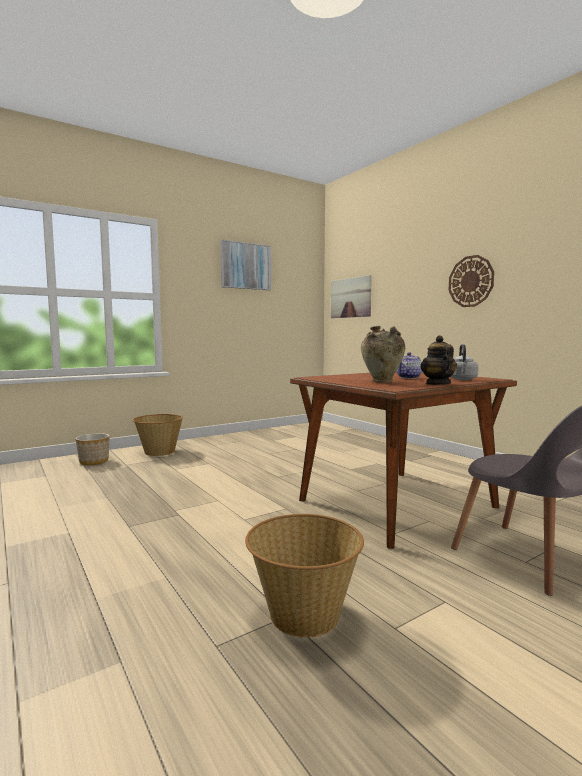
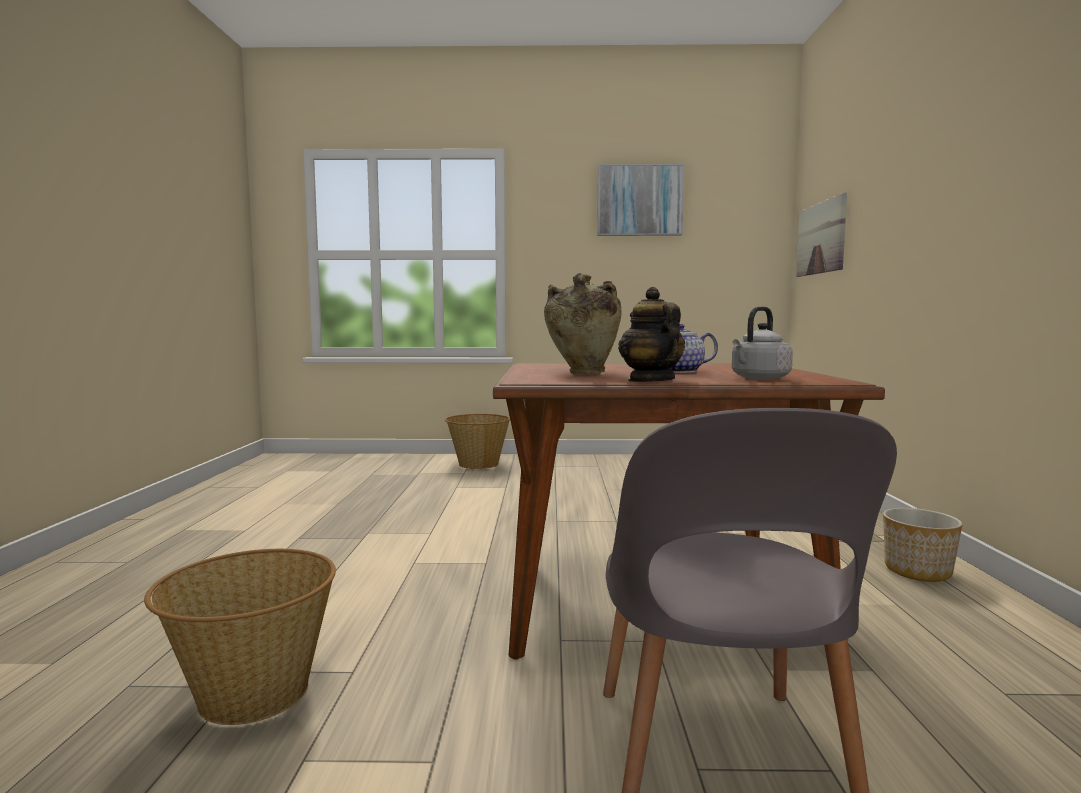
camera: 35 degrees right, 0 degrees up
planter [75,433,110,465] -> planter moved to [883,508,963,582]
teapot [421,335,457,385] -> teapot turned 45 degrees counterclockwise [618,287,685,382]
wall clock [449,255,494,307] -> none

